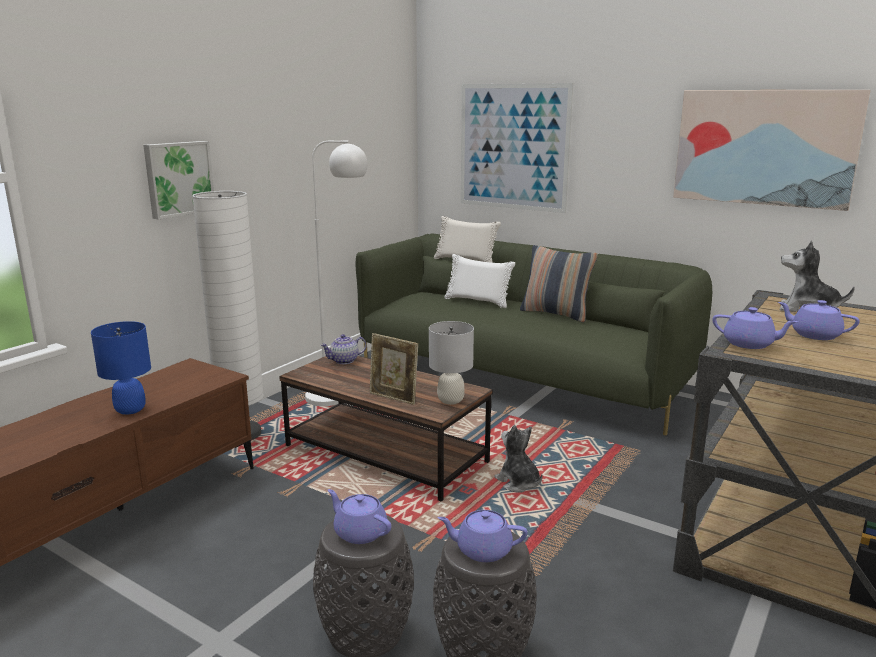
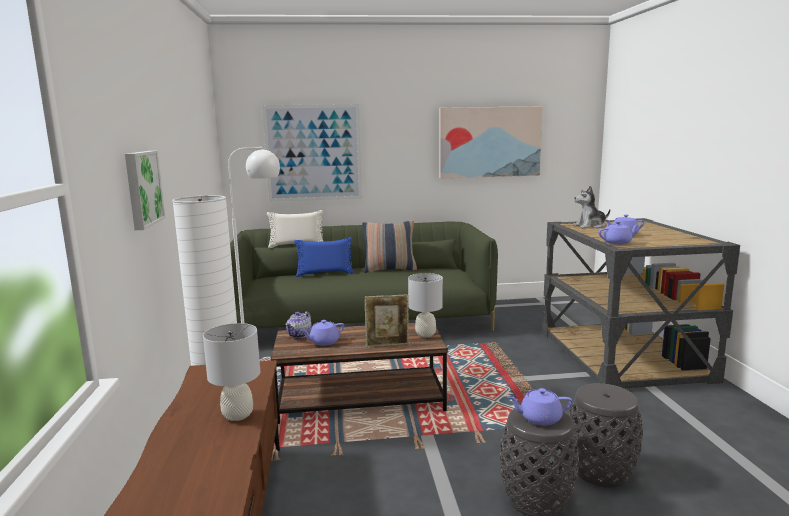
camera: 40 degrees left, 5 degrees down
blue table lamp [91,321,151,415] -> grey table lamp [203,323,260,421]
purple teapot [437,510,528,562] -> purple teapot moved to [301,320,344,346]
white pillow [444,254,515,309] -> blue pillow [294,237,354,277]
plush toy [494,425,543,493] -> none

